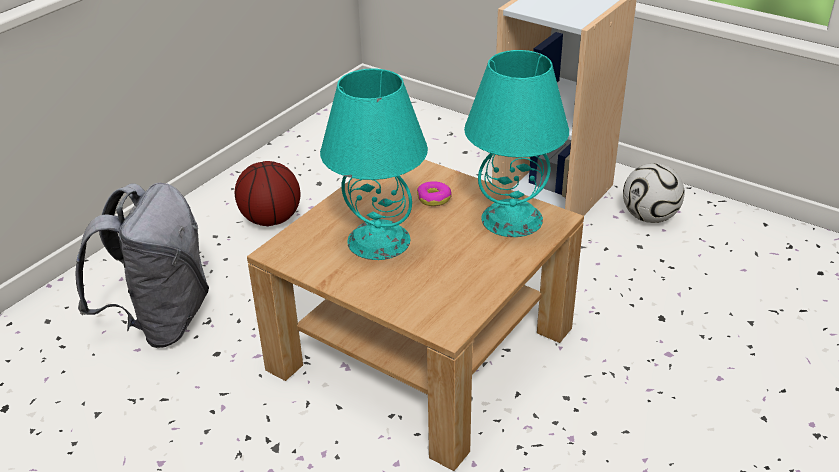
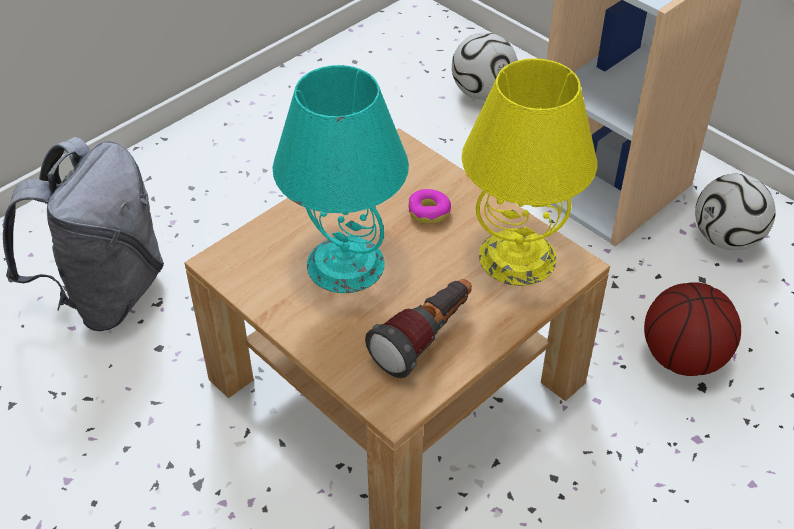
camera: 10 degrees right, 10 degrees up
basketball [235,161,300,226] -> basketball moved to [644,282,741,376]
turquoise table lamp [464,50,569,237] -> yellow table lamp [462,58,597,286]
none -> flashlight [365,279,472,378]
none -> football [452,32,518,100]

